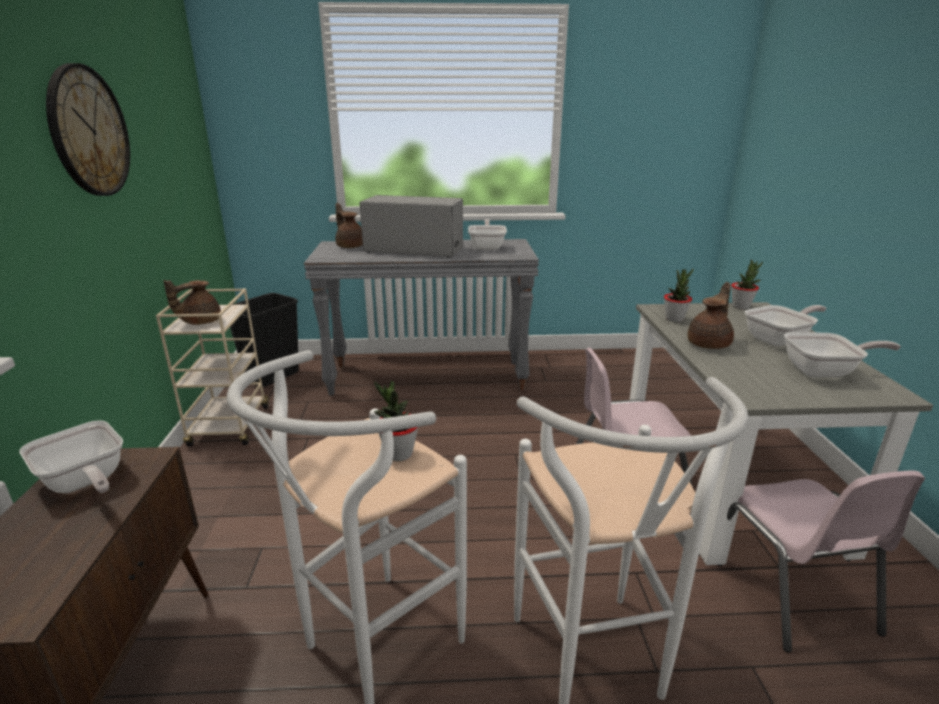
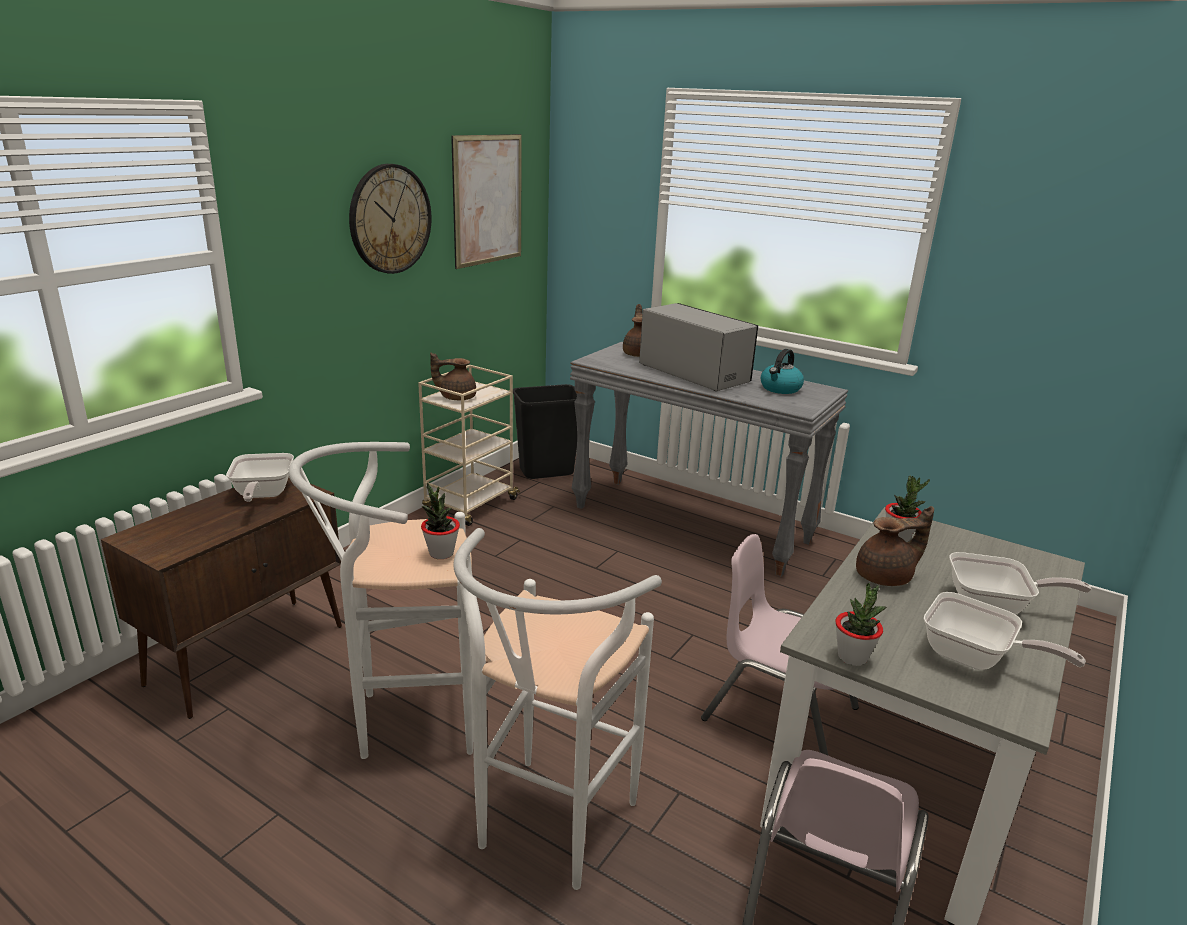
camera: 35 degrees right, 0 degrees up
frying pan [468,219,507,250] -> kettle [761,349,804,394]
potted plant [731,259,763,309] -> potted plant moved to [835,583,887,666]
none -> picture [451,134,522,269]

